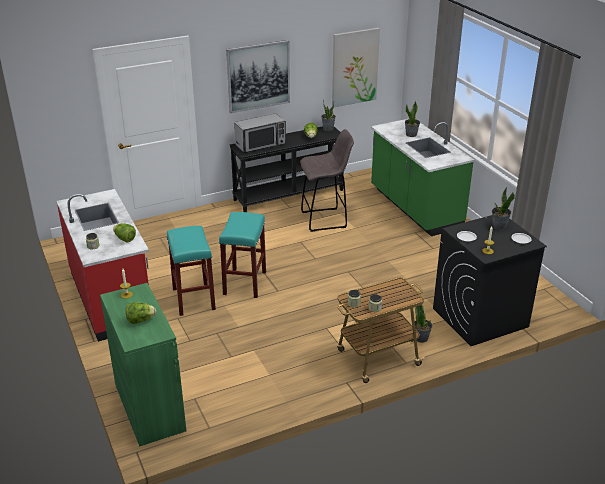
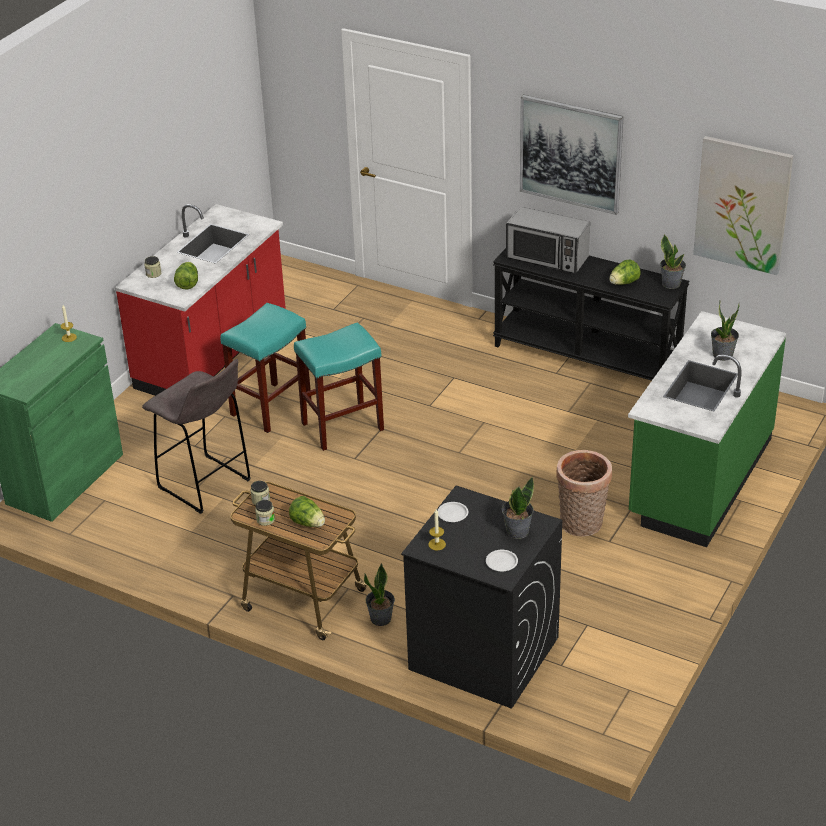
camera: 55 degrees right, 5 degrees up
lettuce [126,302,156,324] -> lettuce moved to [289,496,325,527]
grey stool [300,129,354,232] -> grey stool moved to [142,359,251,514]
none -> basket [556,450,612,537]

